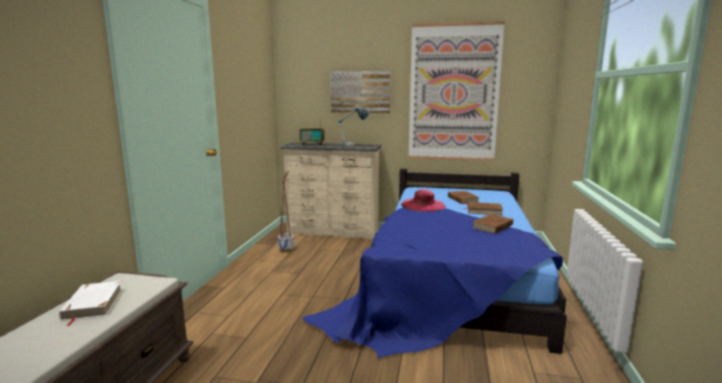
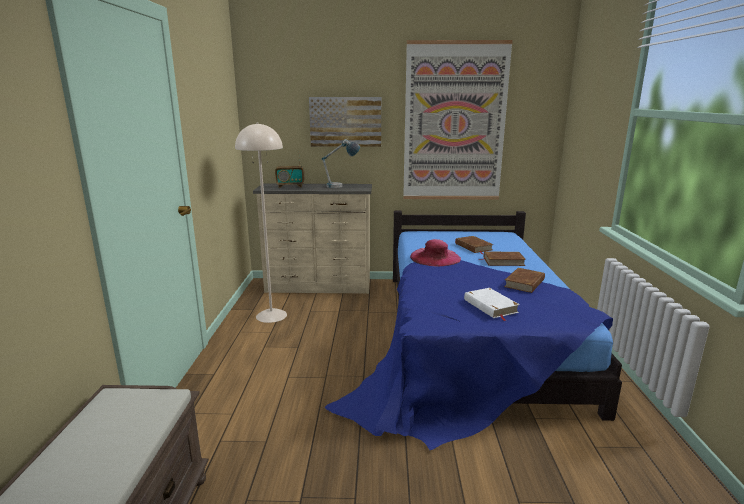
camera: 10 degrees left, 5 degrees up
white book [59,281,123,326] -> white book moved to [464,288,520,321]
planter [277,171,294,252] -> beige floor lamp [235,123,287,323]

